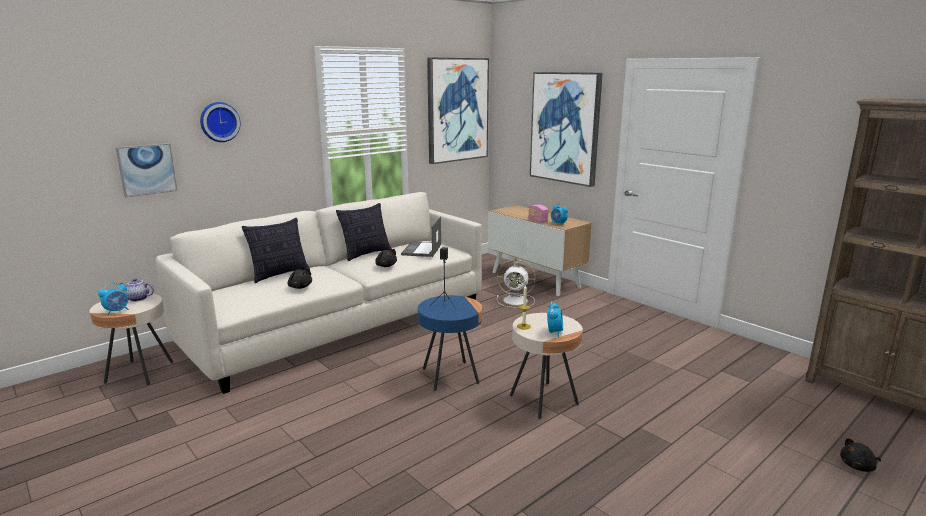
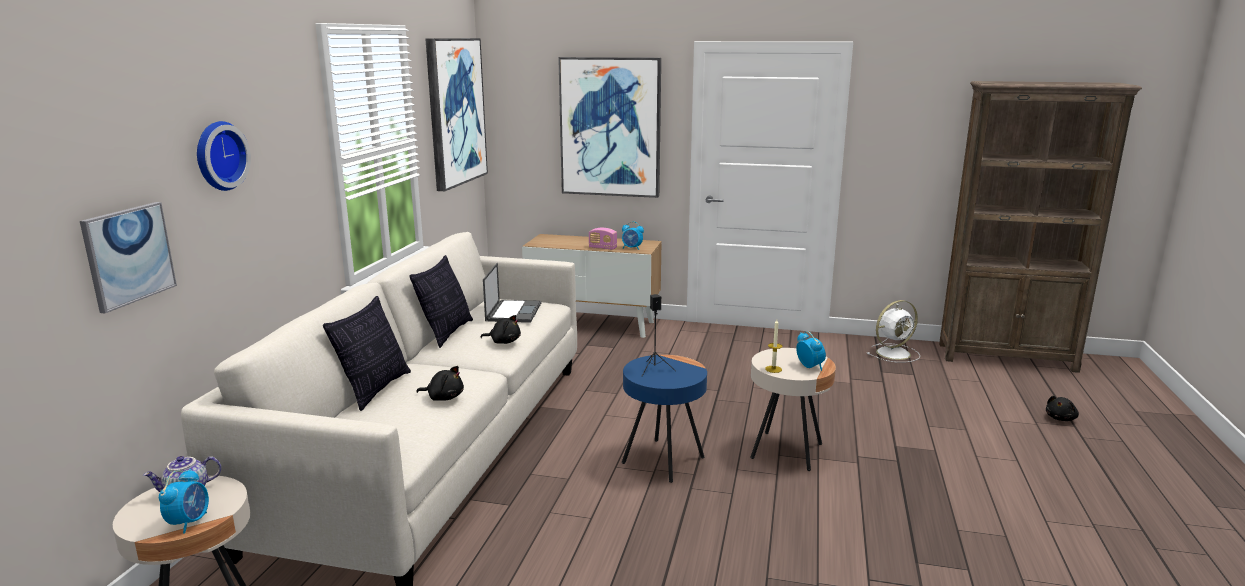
camera: 35 degrees left, 0 degrees up
laptop [401,216,441,257] -> laptop turned 150 degrees counterclockwise [483,263,541,323]
white fan [497,260,535,308] -> white fan moved to [867,300,920,363]

